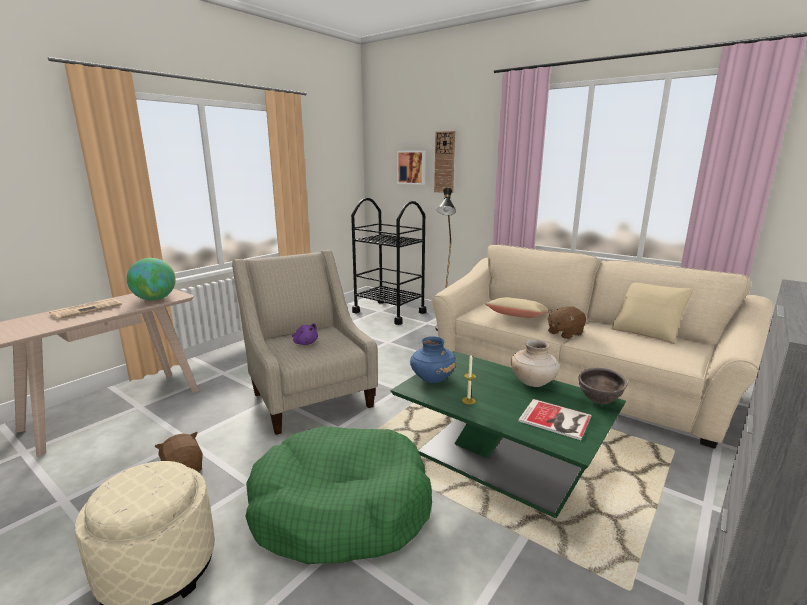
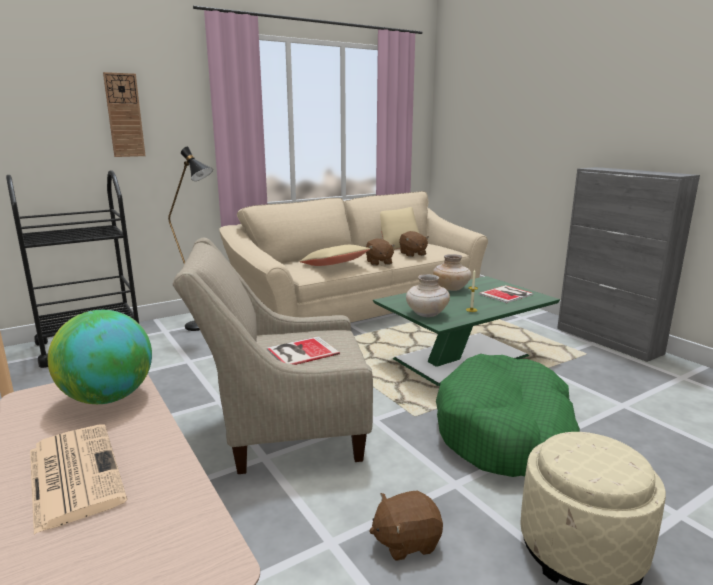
camera: 70 degrees left, 0 degrees up
purple plush toy [292,323,318,345] -> book [267,336,340,365]
picture [397,151,426,185] -> none
blue vase [410,336,456,383] -> beige vase [406,274,450,317]
brown bowl [578,368,628,404] -> none
none -> brown plush toy [399,231,429,257]

